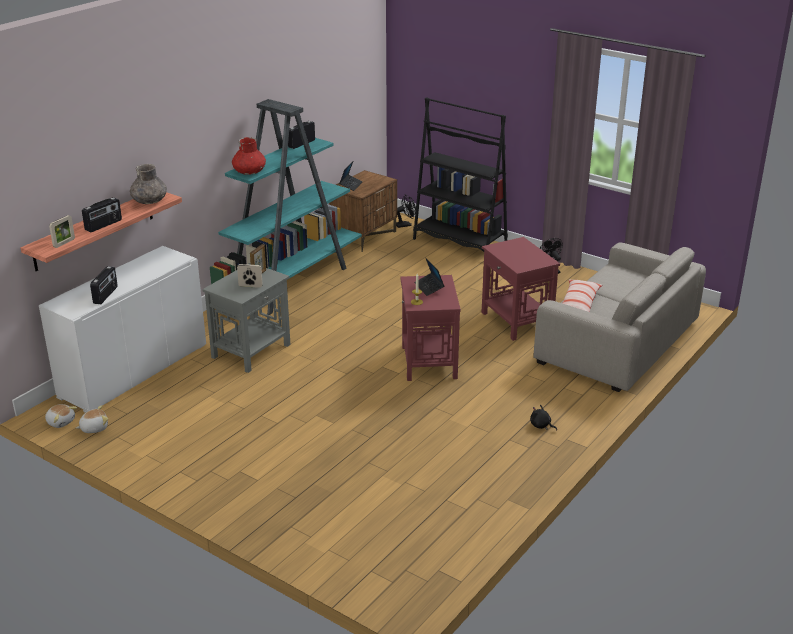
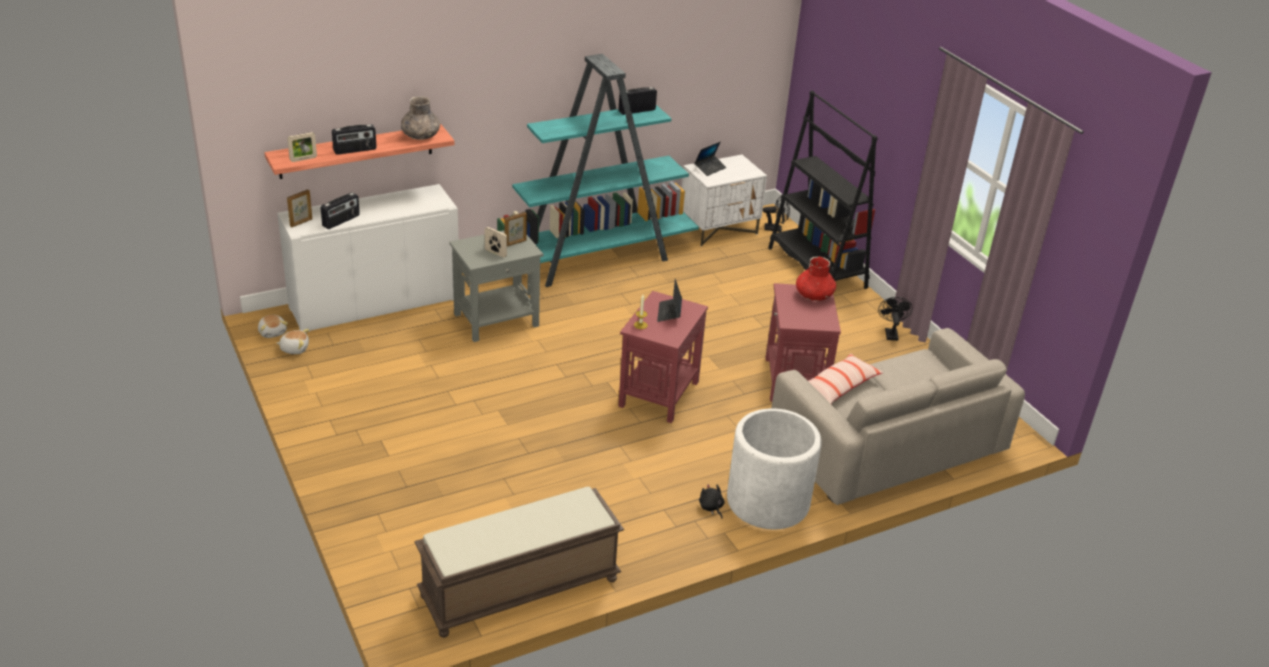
camera: 25 degrees right, 5 degrees up
red vase [232,137,266,175] -> red vase moved to [796,256,836,301]
brown nightstand [329,170,397,252] -> white nightstand [682,155,767,247]
none -> picture frame [287,189,312,227]
none -> brown bench [414,487,624,638]
none -> white planter [727,408,822,529]

